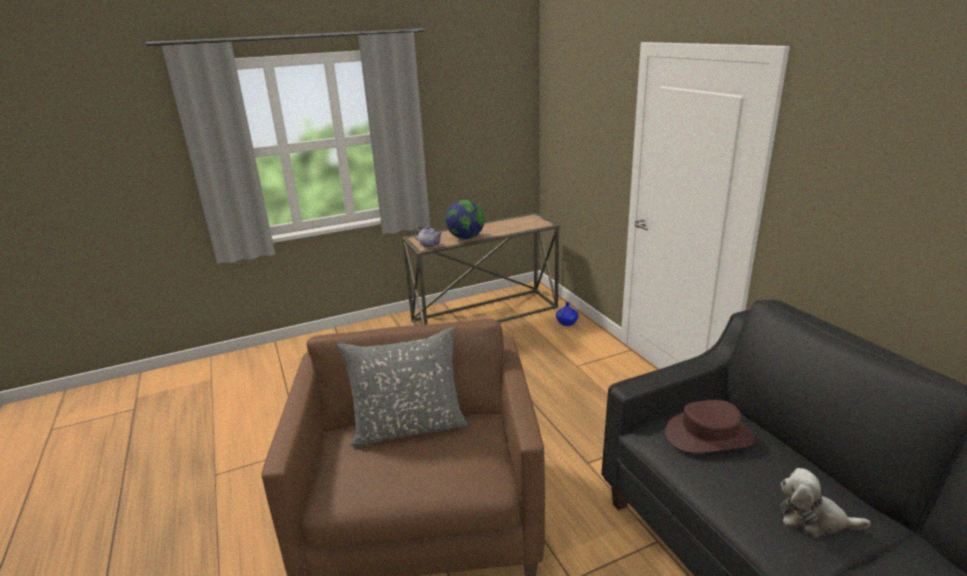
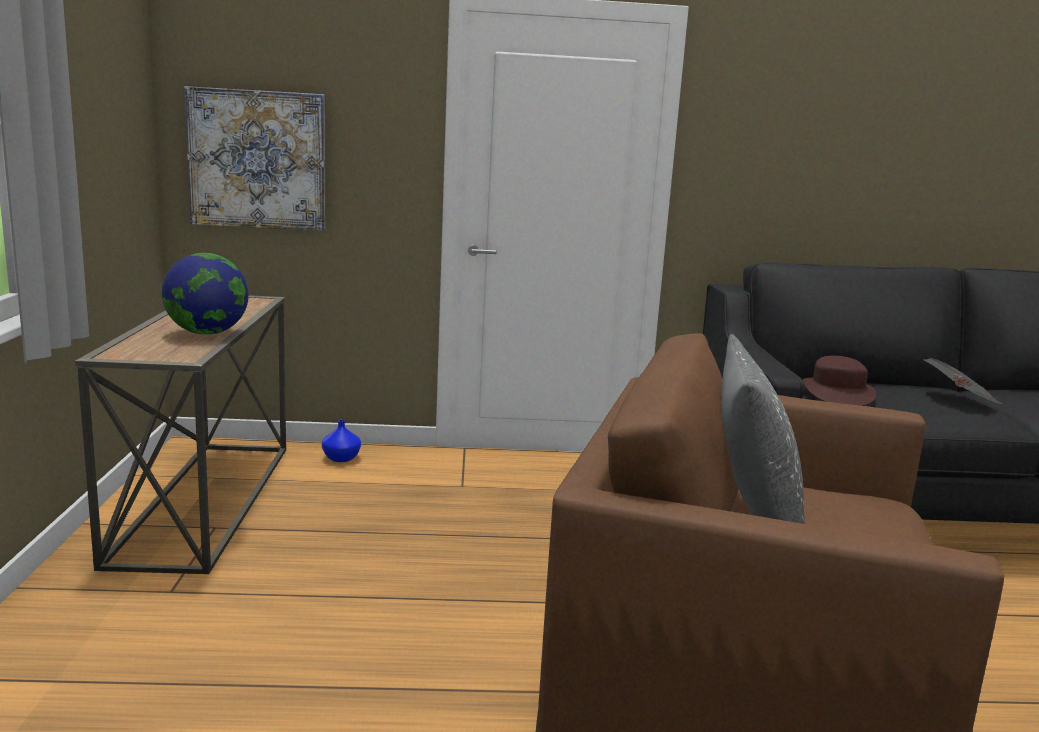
camera: 70 degrees left, 10 degrees down
teapot [414,226,443,247] -> none
plush toy [781,468,871,537] -> newspaper [924,358,1003,404]
none -> picture [184,86,325,231]

